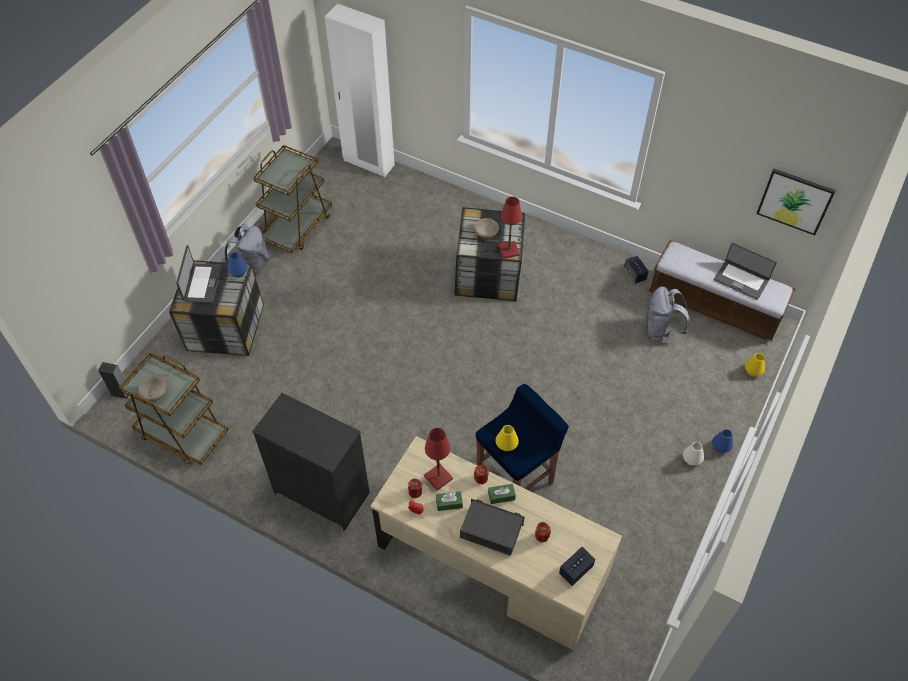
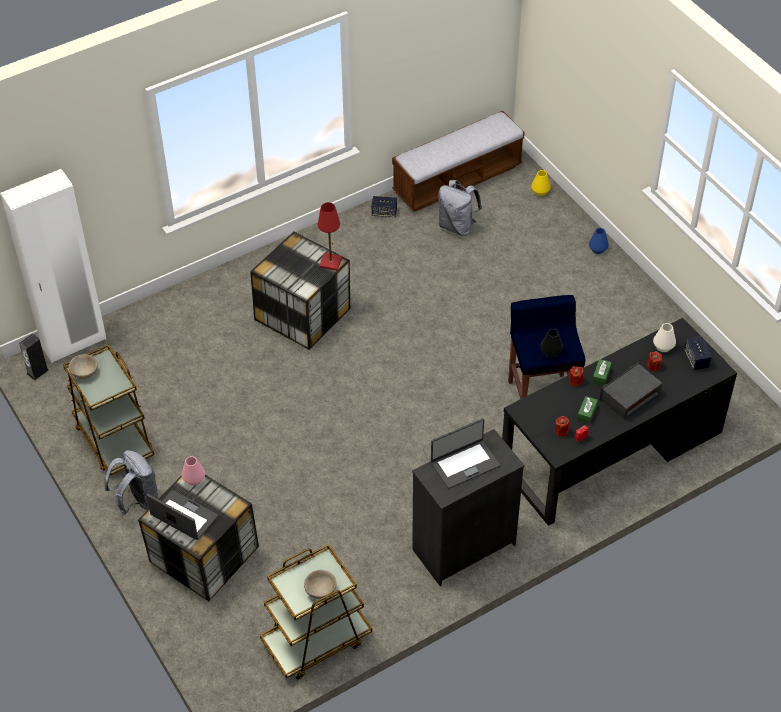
camera: 60 degrees left, 5 degrees down
speaker [98,362,129,399] -> speaker moved to [19,333,49,381]
blue vase [228,252,248,278] -> pink vase [181,456,205,486]
beige desk [371,436,622,650] -> black desk [502,318,737,526]
red table lamp [424,428,453,491] -> none
beige bowl [474,218,499,239] -> beige bowl moved to [69,354,97,379]
yellow vase [496,425,519,451] -> black vase [540,329,563,358]
white vase [683,442,704,466] -> white vase moved to [653,323,676,352]
laptop [714,242,777,300] -> laptop moved to [431,418,500,489]
picture [756,169,836,235] -> none

